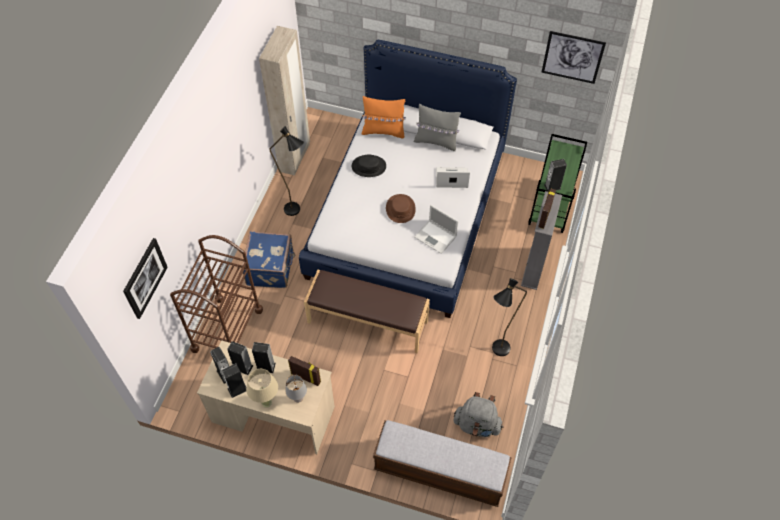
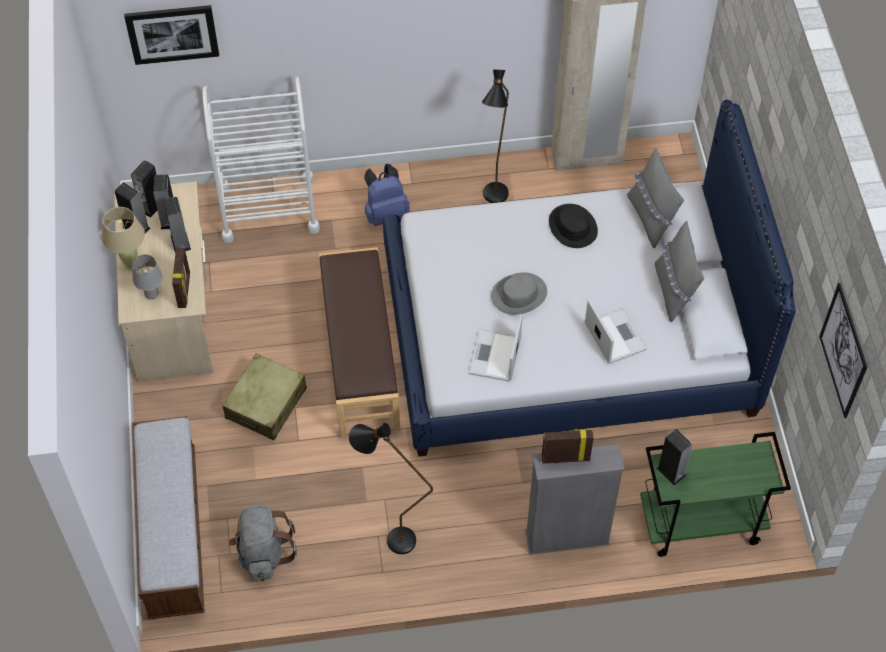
camera: 65 degrees right, 0 degrees up
brown cart [170,235,263,353] -> white cart [202,77,320,243]
blue suitcase [242,231,296,288] -> blue backpack [364,164,410,226]
orange pillow [361,96,406,138] -> grey pillow [627,148,684,248]
brown hat [386,194,416,223] -> grey hat [491,272,547,315]
none -> beige suitcase [223,353,307,440]

